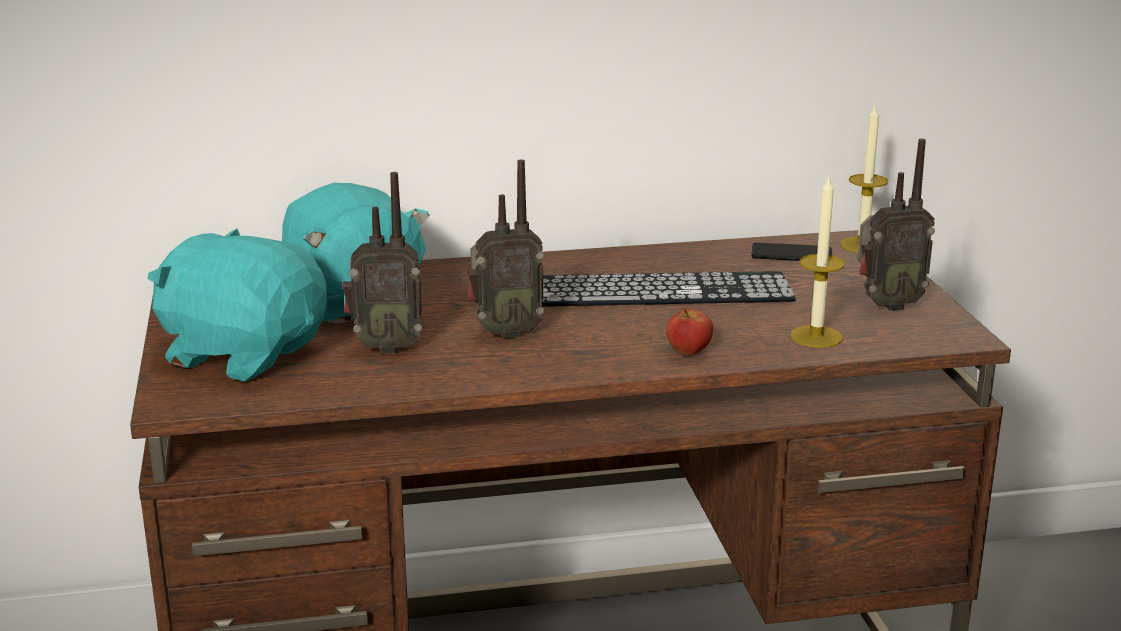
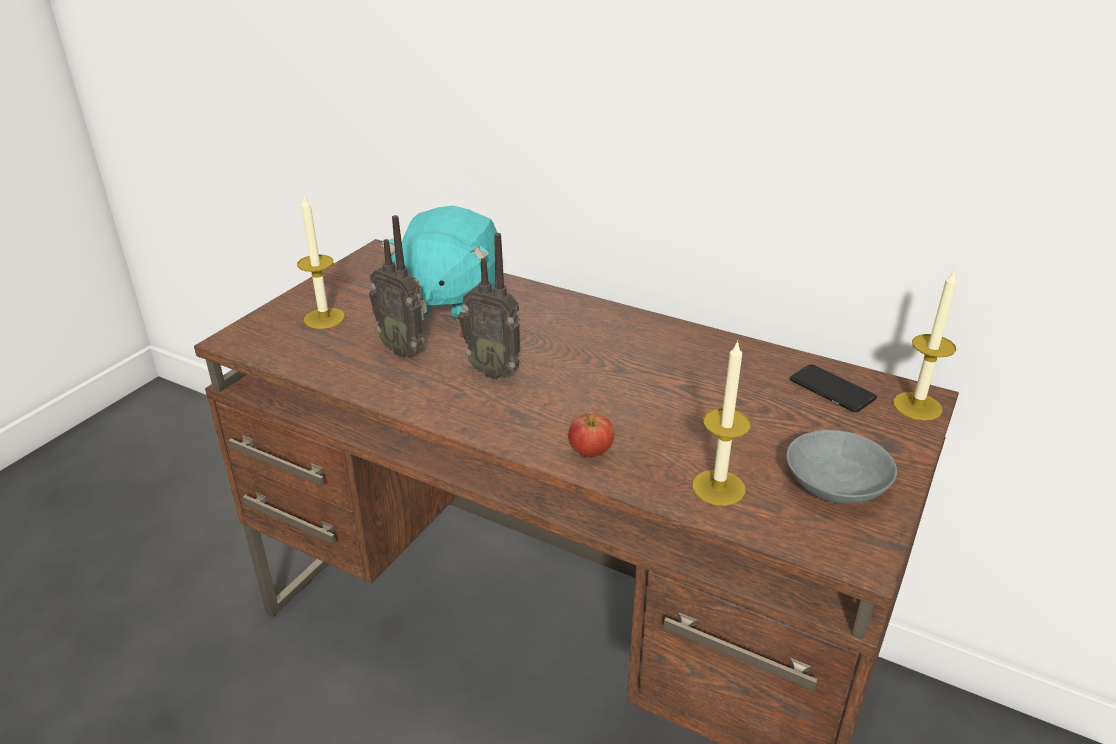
camera: 40 degrees right, 10 degrees up
turquoise plush toy [147,229,327,381] -> candle [297,195,345,329]
keyboard [542,271,796,307] -> none
radio [858,139,935,311] -> grey bowl [786,430,897,504]

